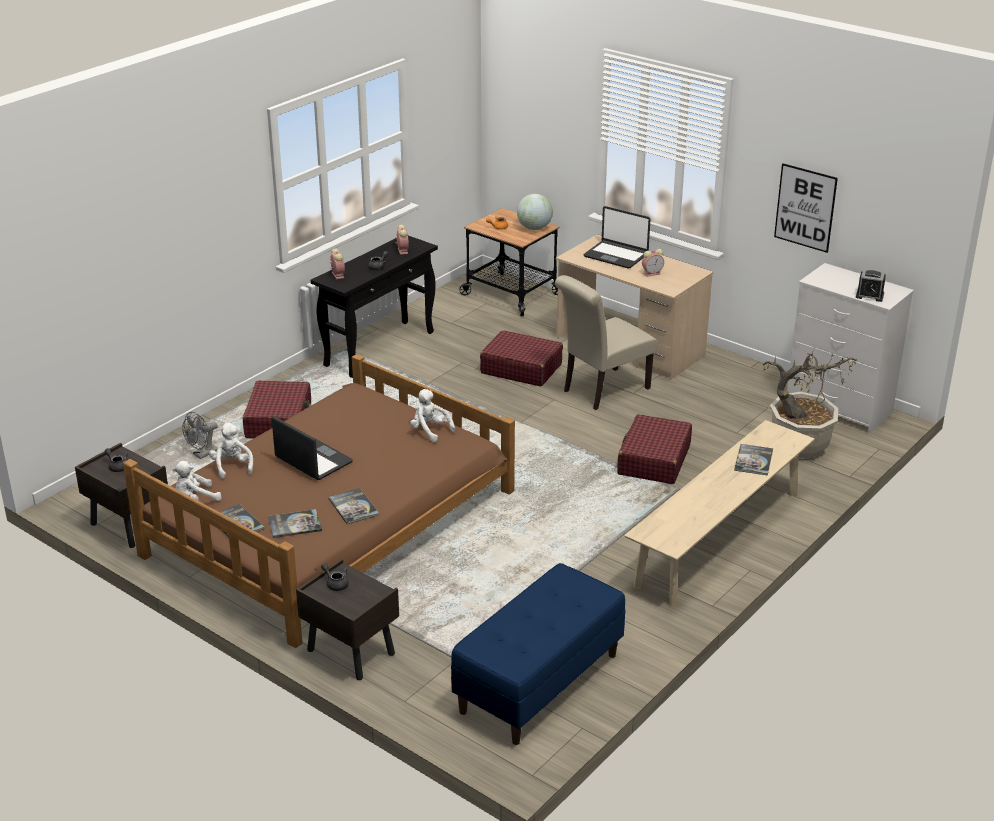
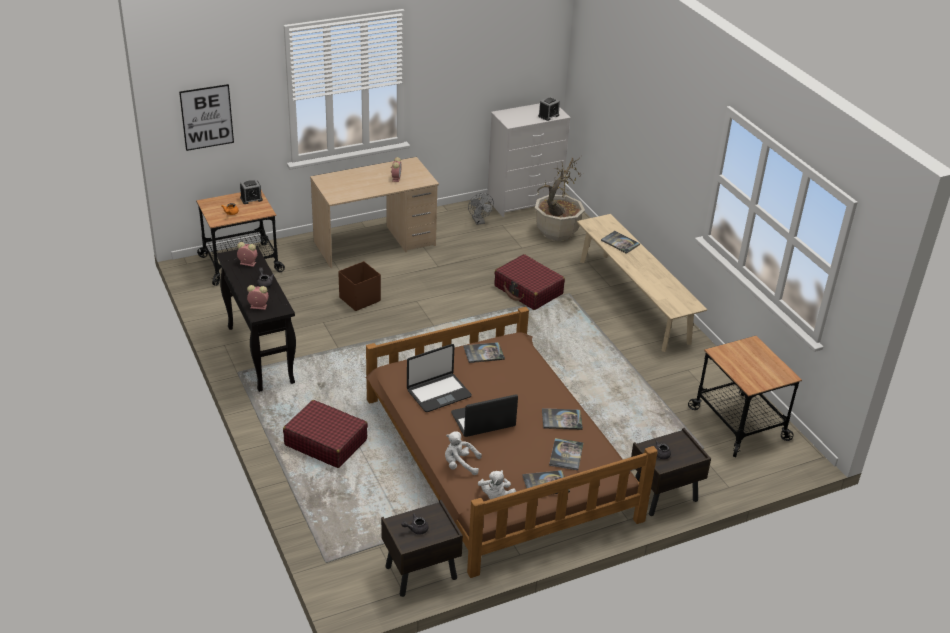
camera: 65 degrees left, 5 degrees up
grey fan [182,412,218,459] -> grey fan moved to [468,193,494,225]
white plush toy [410,389,455,442] -> book [463,342,505,363]
blue bench [451,563,625,745] -> cart [688,336,802,457]
red suitcase [480,330,563,386] -> brown storage box [338,261,381,311]
globe [517,194,553,230] -> alarm clock [240,179,263,204]
beige chair [555,275,657,410] -> none
laptop [584,206,651,268] -> laptop moved to [407,344,472,412]
picture [774,163,838,253] -> picture moved to [179,84,234,151]

